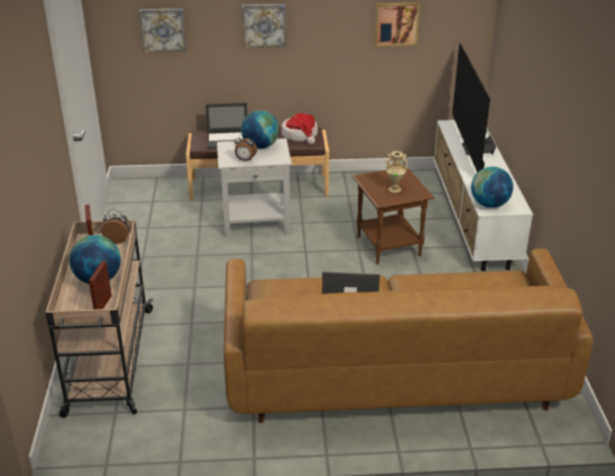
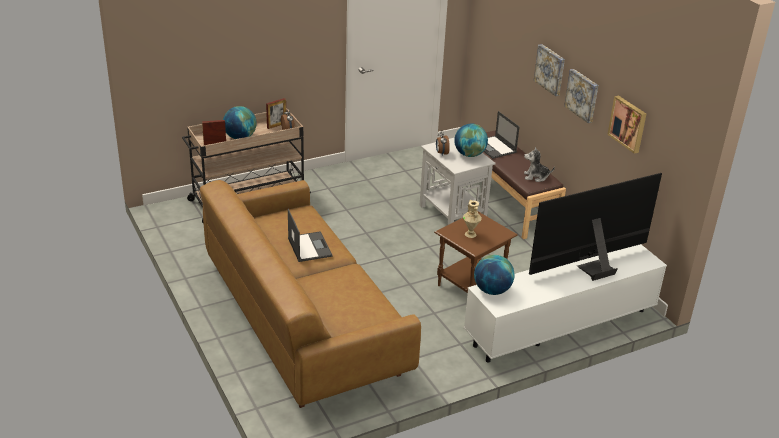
camera: 65 degrees right, 0 degrees up
picture [139,8,186,53] -> picture moved to [564,69,598,123]
hat [281,113,318,145] -> plush toy [524,147,555,182]

